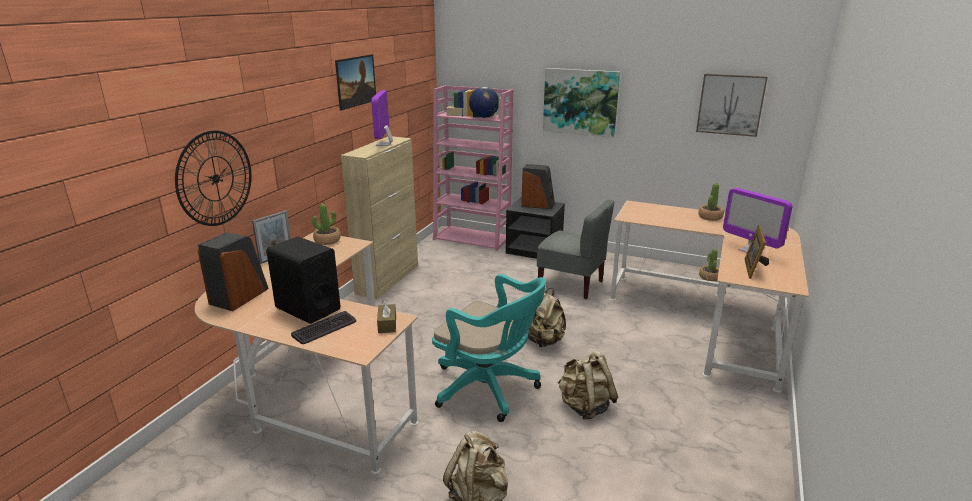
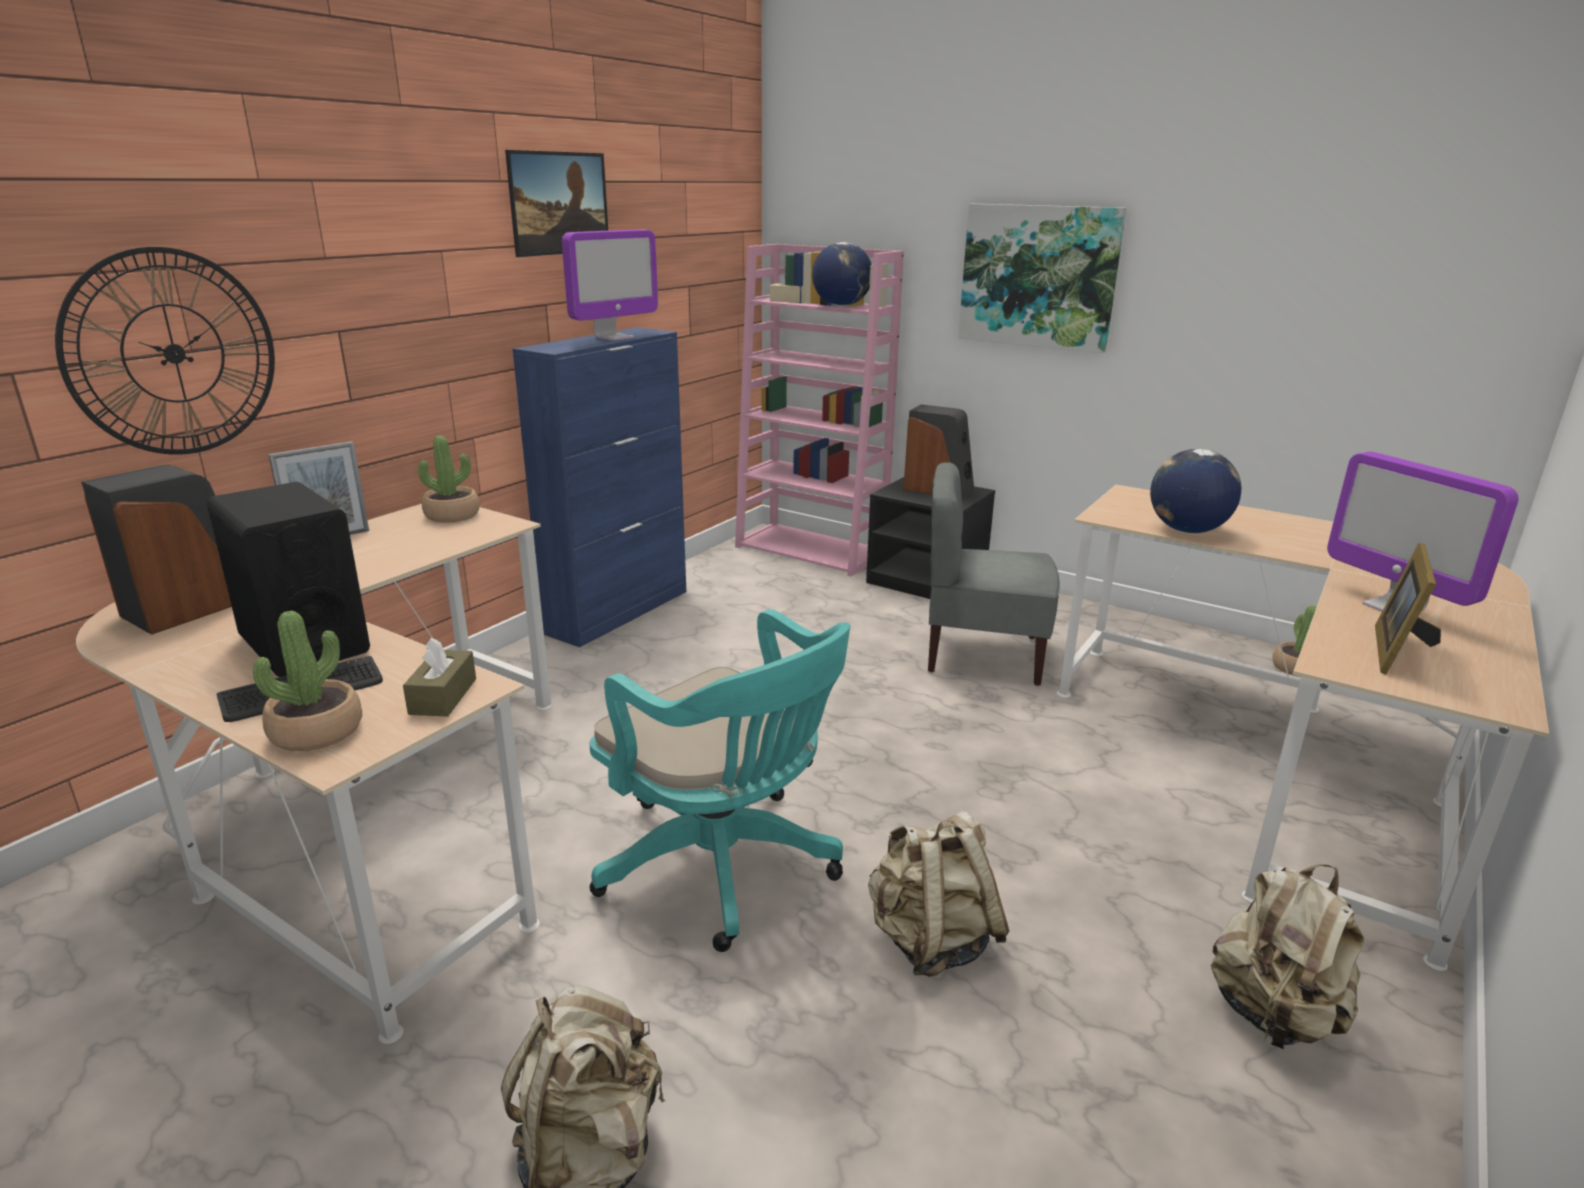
camera: 10 degrees right, 0 degrees up
beige cabinet [341,136,418,299] -> blue cabinet [512,327,686,647]
monitor [371,90,393,146] -> monitor turned 150 degrees counterclockwise [562,230,658,341]
beige backpack [528,288,566,347] -> beige backpack moved to [1211,864,1364,1049]
grey chair [537,200,614,299] -> grey chair turned 150 degrees clockwise [928,462,1060,686]
picture [696,74,768,137] -> none
potted plant [698,183,724,221] -> potted plant moved to [253,611,362,751]
none -> globe [1150,449,1241,533]

